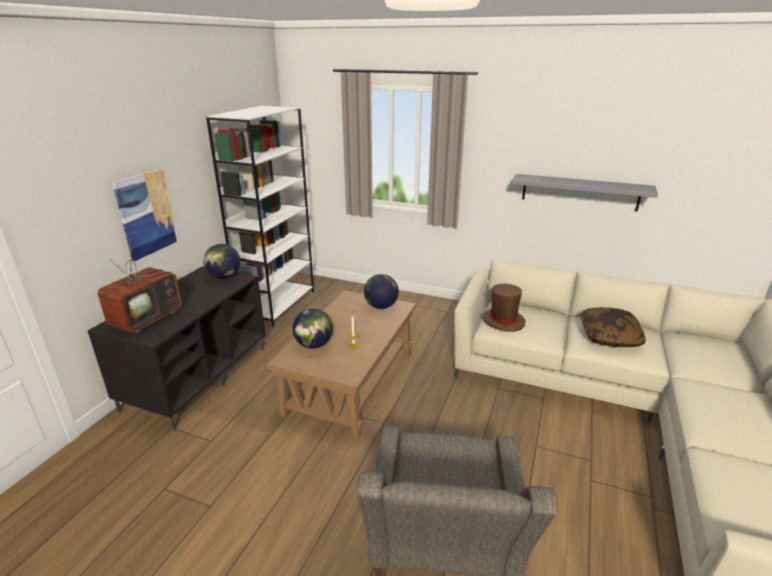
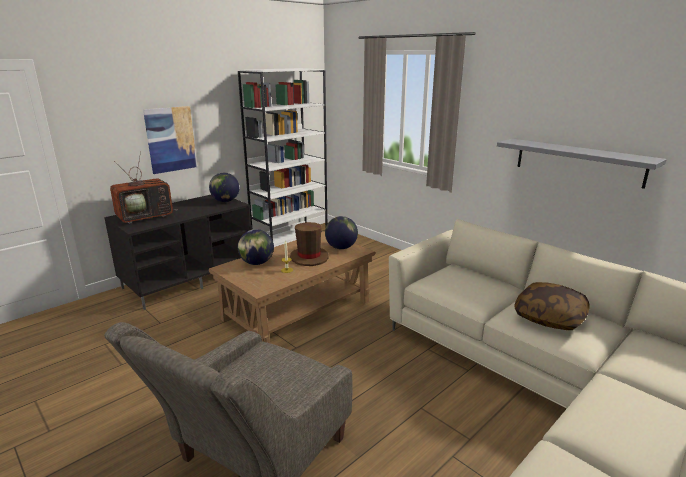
camera: 25 degrees right, 5 degrees down
brown hat [483,284,526,332] -> brown hat moved to [290,222,329,266]

